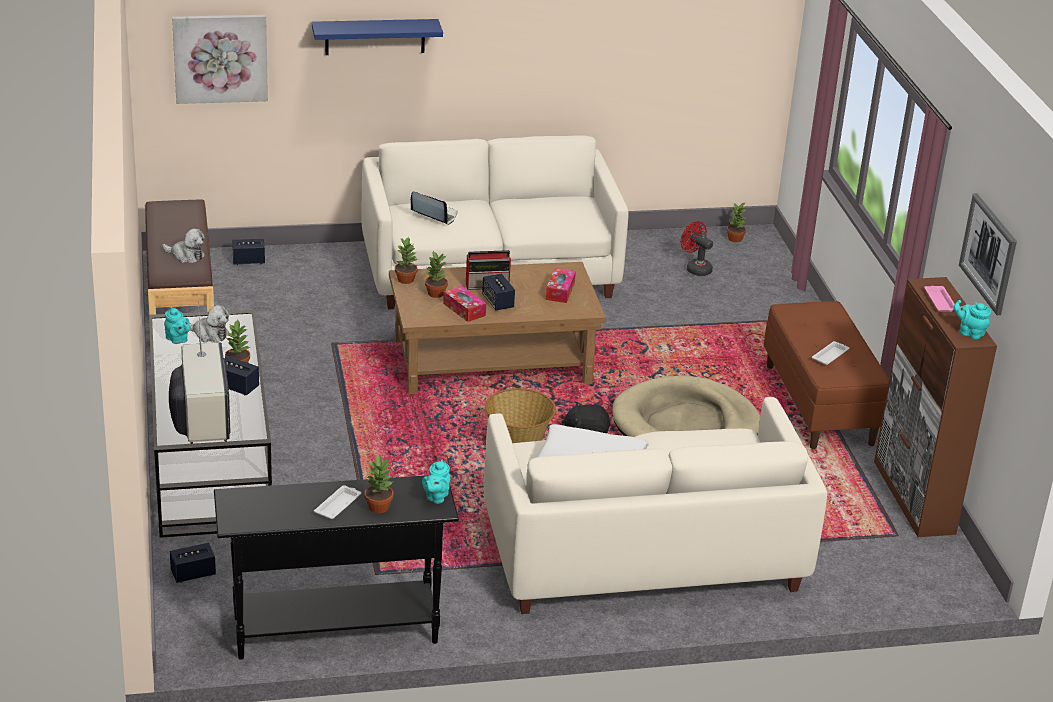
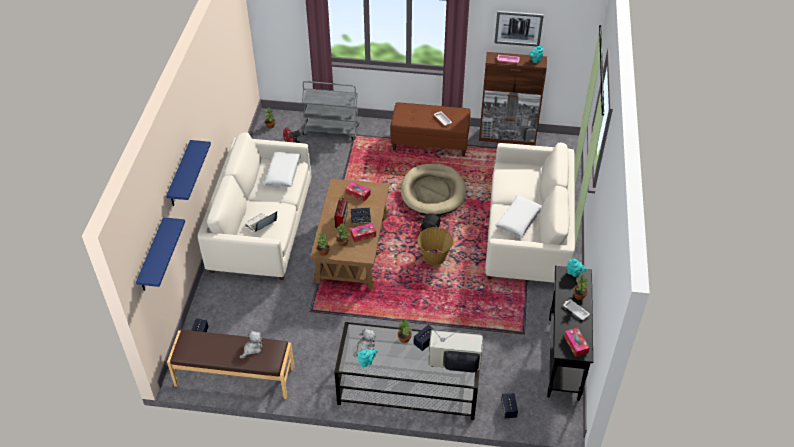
camera: 70 degrees left, 15 degrees up
picture [172,15,268,104] -> blue shelf [136,217,185,291]
none -> white pillow [264,152,301,187]
none -> grey cart [302,81,359,139]
none -> tissue box [564,327,590,357]

